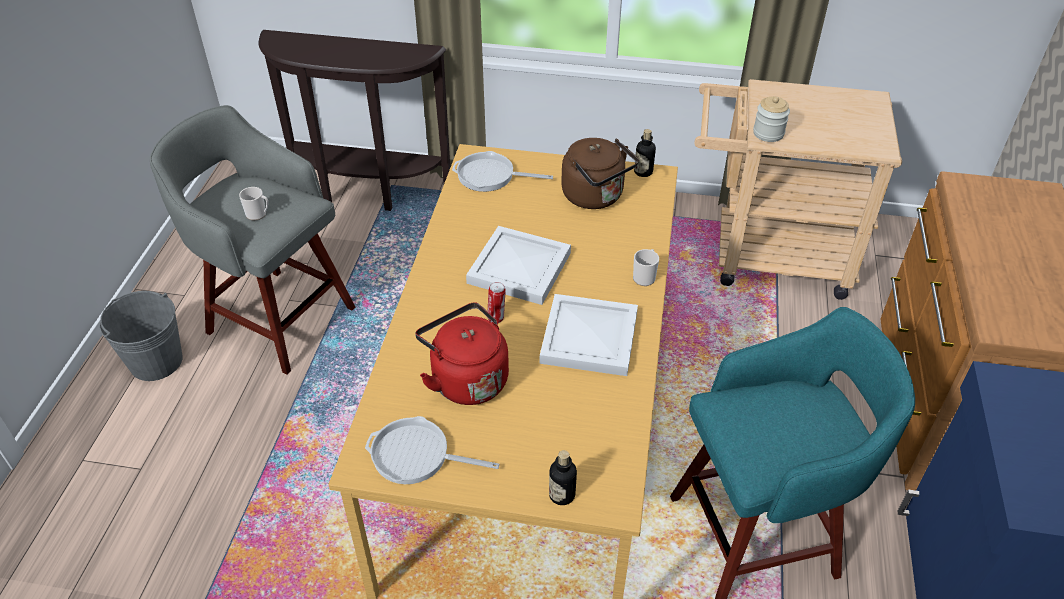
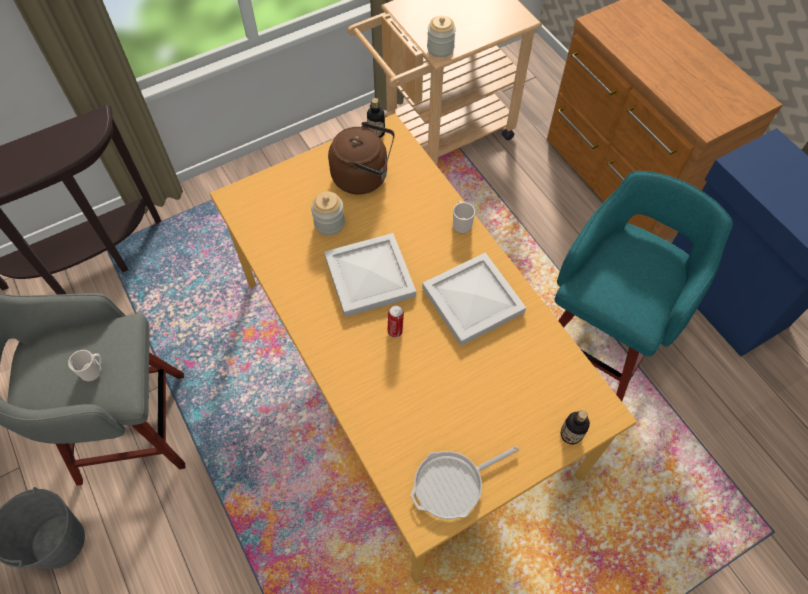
camera: 40 degrees left, 15 degrees up
red kettle [415,302,509,405] -> none
frying pan [452,151,553,192] -> none
none -> jar [311,191,345,235]

